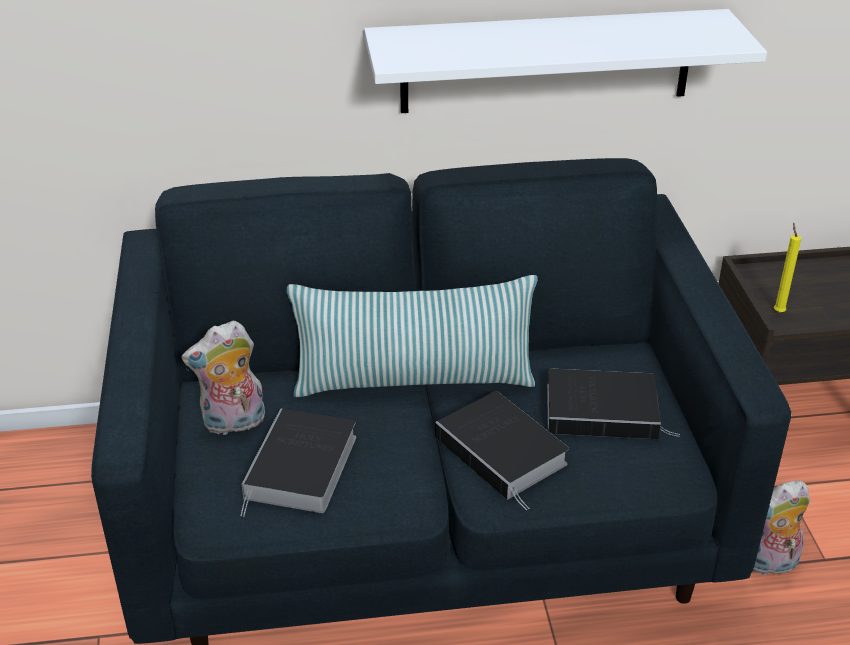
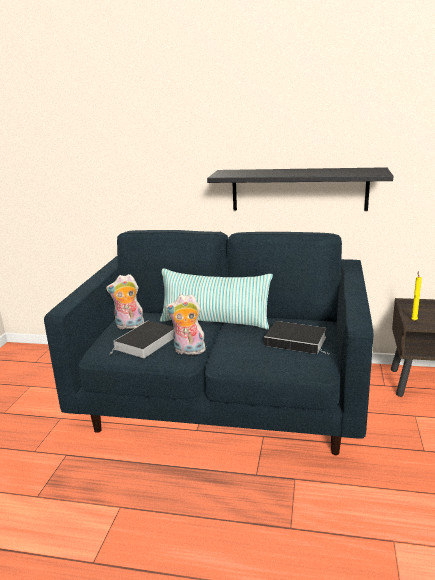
camera: 20 degrees right, 15 degrees down
white shelf [364,9,767,113] -> black shelf [207,167,393,211]
book [435,391,569,510] -> none
plush toy [753,480,810,575] -> plush toy moved to [166,294,208,356]

